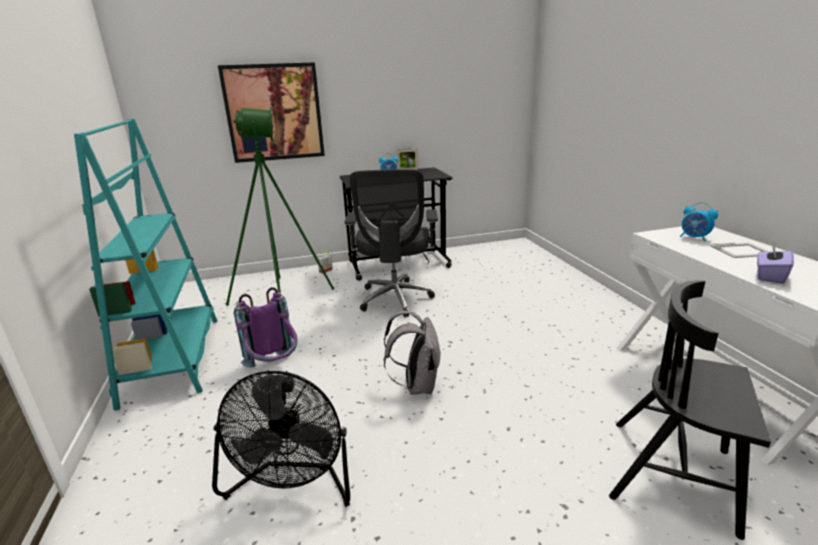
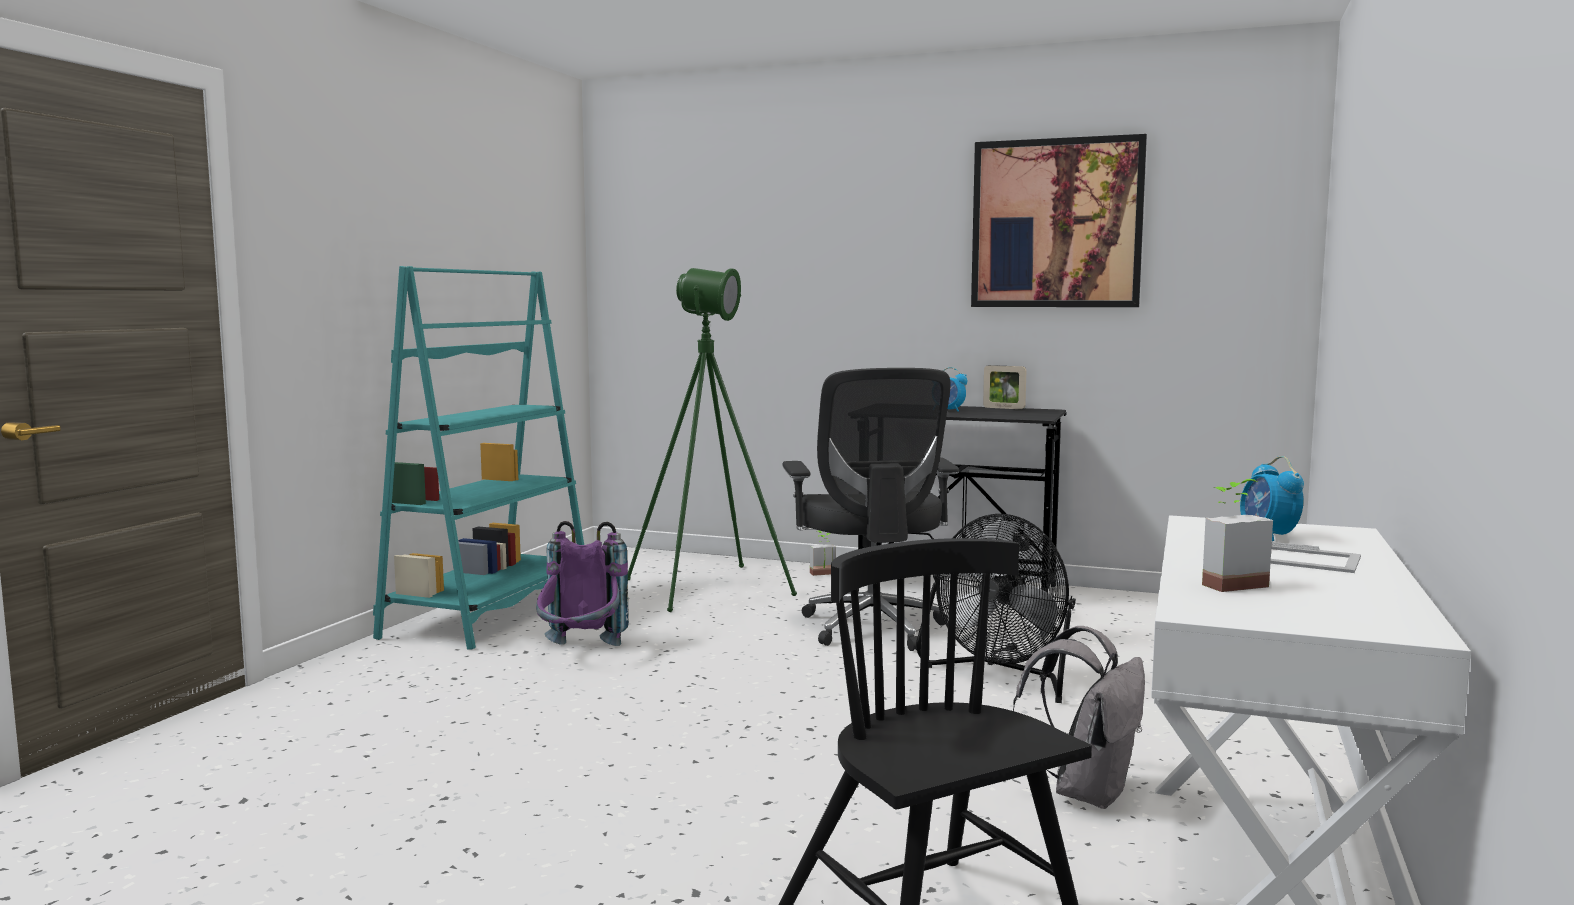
camera: 35 degrees right, 15 degrees down
black fan [212,370,350,507] -> black fan moved to [916,514,1076,703]
picture [218,62,325,163] -> picture moved to [971,134,1147,307]
office chair [345,169,438,318] -> office chair turned 45 degrees counterclockwise [782,368,959,651]
grey backpack [384,311,441,395] -> grey backpack moved to [1013,626,1145,809]
purple tissue box [757,243,794,284] -> potted plant [1202,479,1273,592]

